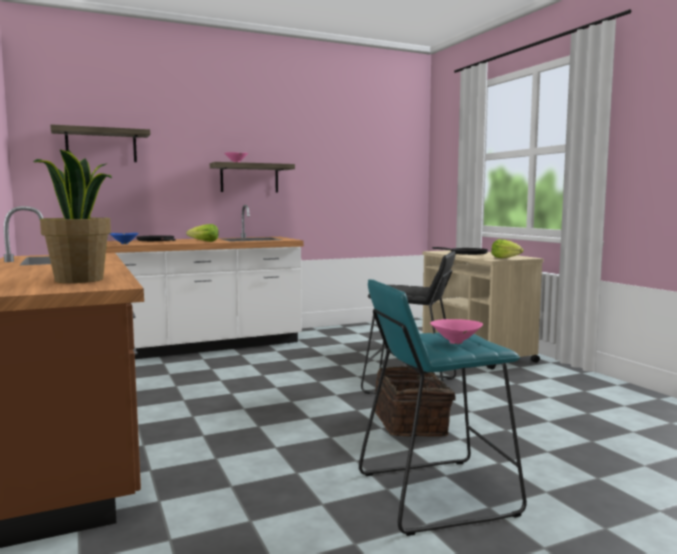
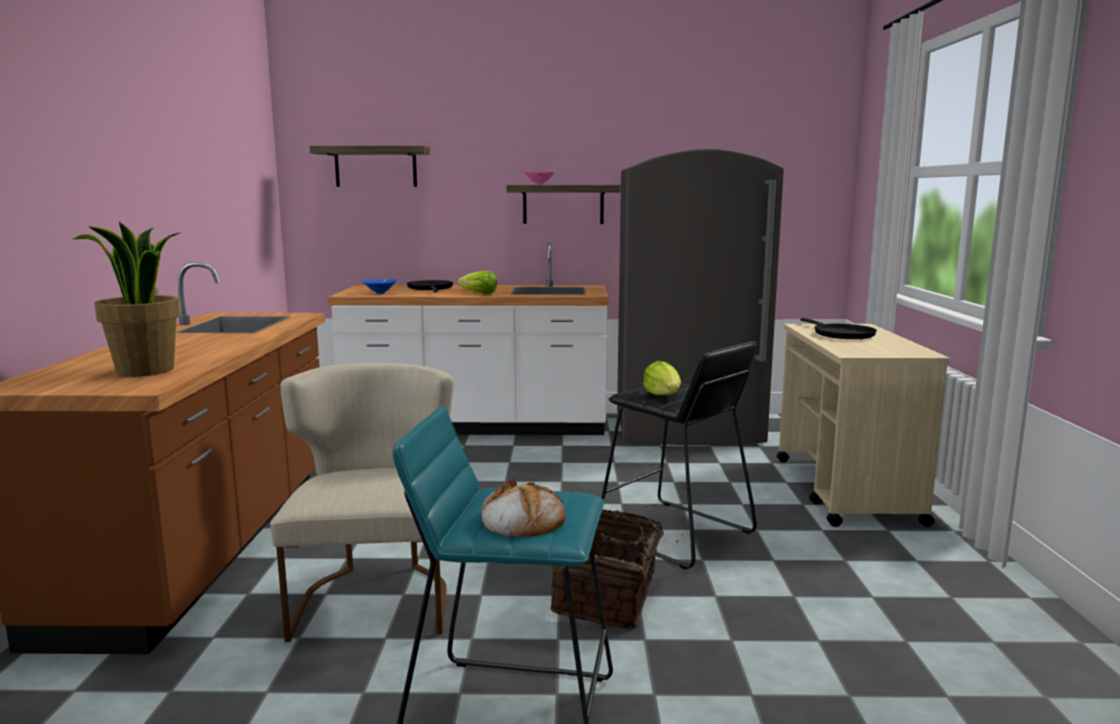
camera: 25 degrees right, 5 degrees up
pink bowl [430,319,483,344] -> bread [481,478,566,537]
lettuce [491,239,524,258] -> lettuce moved to [643,361,681,395]
none -> beige chair [270,363,454,642]
none -> grey fridge [617,148,784,445]

